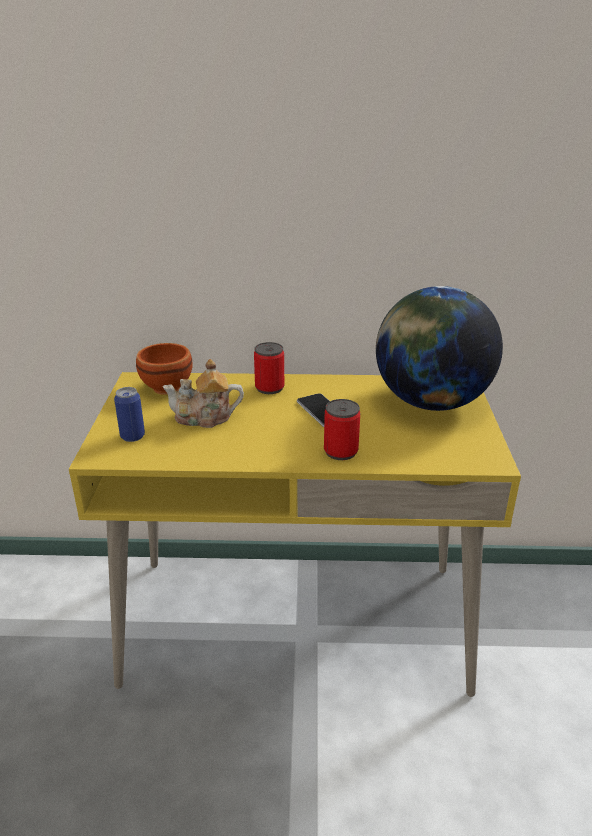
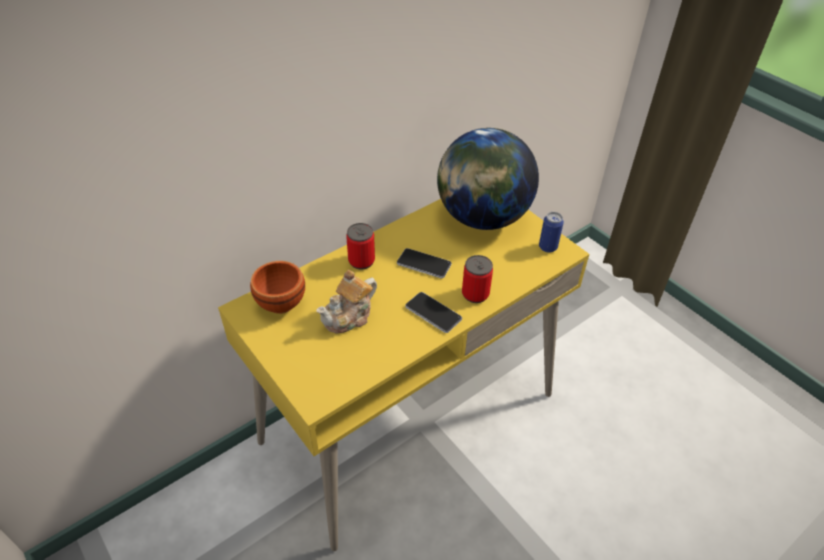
camera: 40 degrees left, 15 degrees up
can [114,387,145,442] -> can moved to [539,212,564,253]
none -> phone [405,292,462,333]

